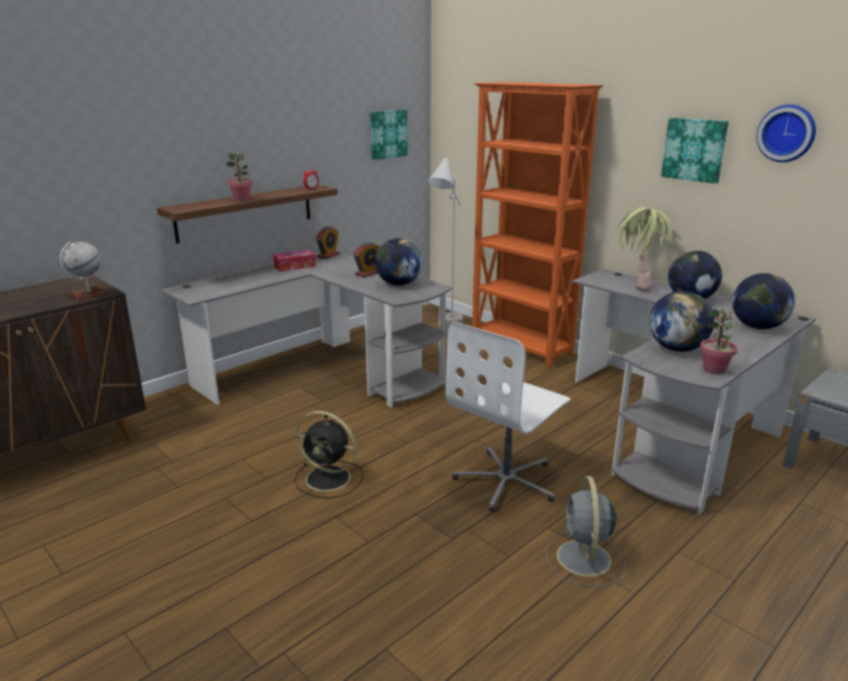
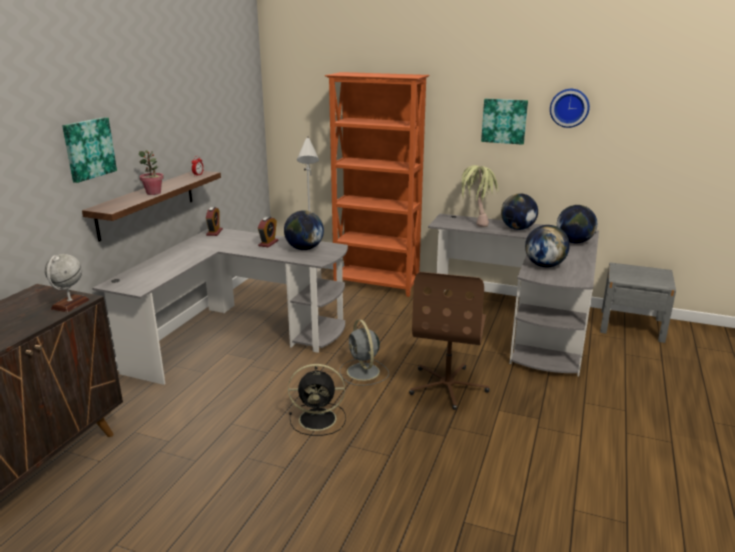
camera: 25 degrees left, 0 degrees up
tissue box [273,250,316,272] -> none
picture [370,110,408,160] -> picture moved to [62,117,117,183]
white office chair [445,322,571,512] -> brown office chair [409,272,490,410]
grey fan [546,476,626,587] -> grey fan moved to [340,320,389,386]
potted plant [700,309,737,374] -> none

